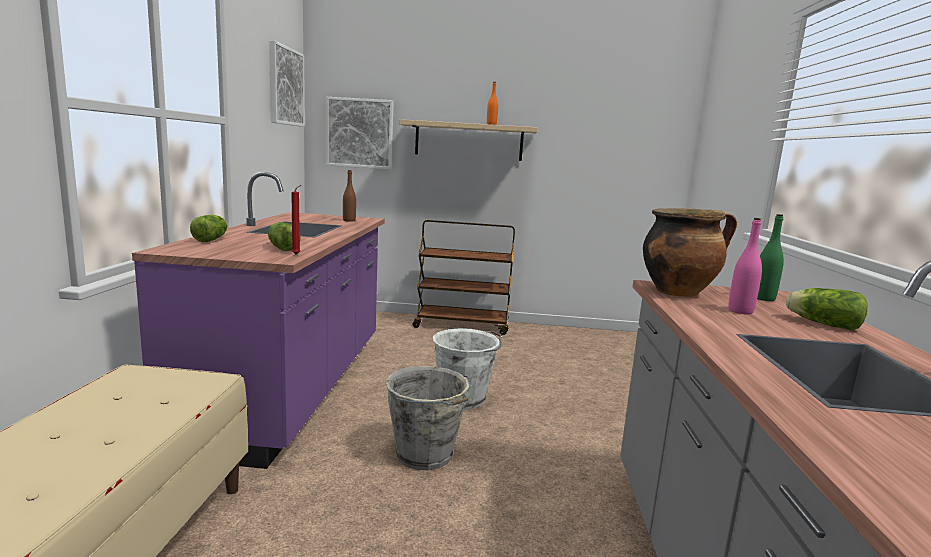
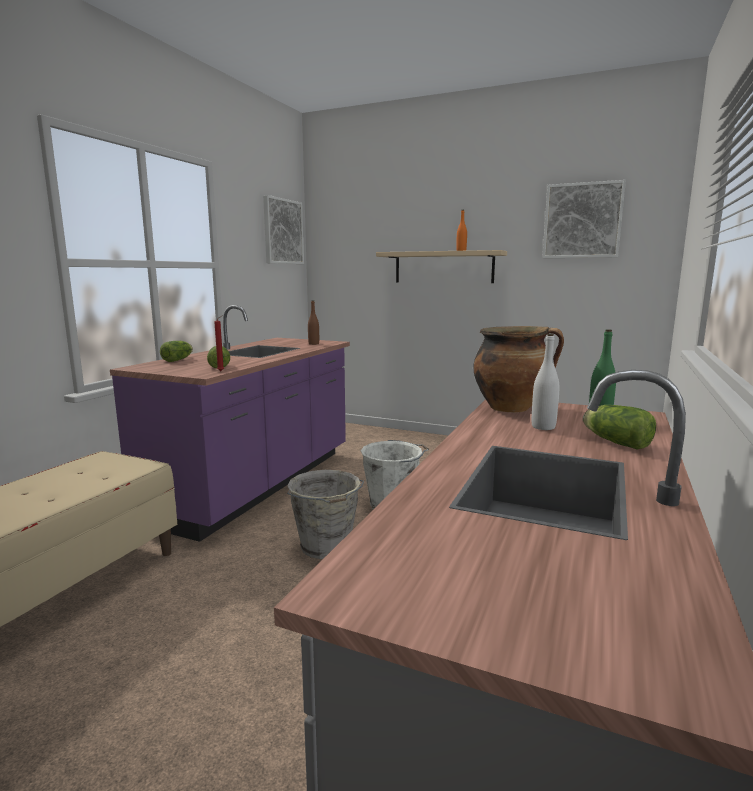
camera: 20 degrees right, 0 degrees up
picture [326,97,394,169] -> picture moved to [542,180,626,258]
brown cart [413,220,515,335] -> none
pink bottle [728,218,762,314] -> white bottle [532,334,559,430]

